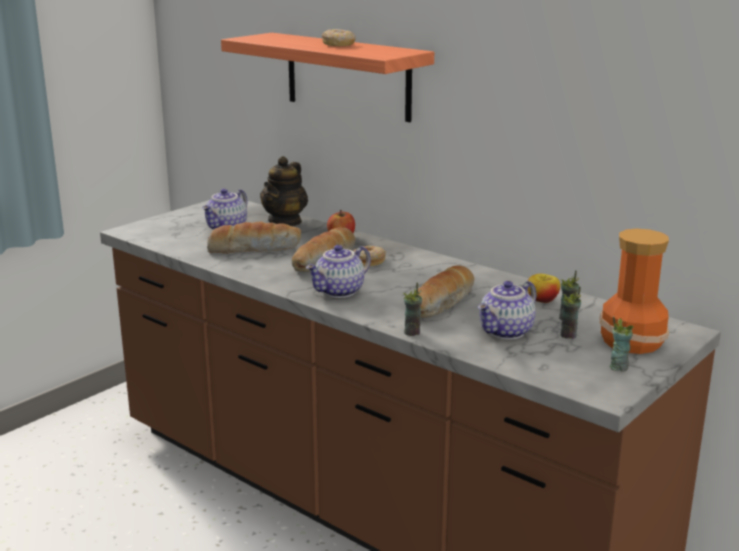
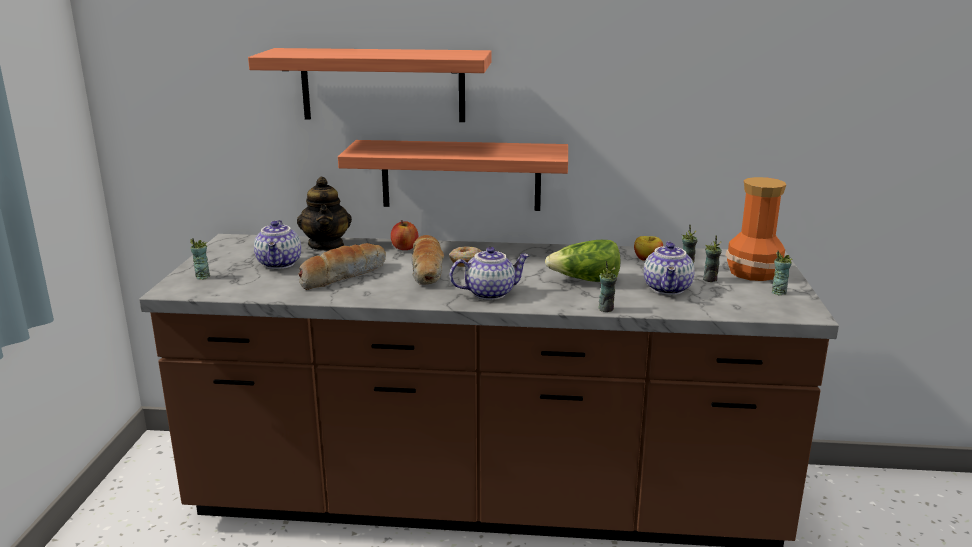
camera: 35 degrees left, 0 degrees up
teapot [306,245,371,298] -> teapot turned 120 degrees counterclockwise [449,247,530,300]
donut [322,29,356,46] -> none
bread [413,265,474,318] -> lettuce [545,240,620,282]
none -> cup [190,238,210,280]
none -> shelf [338,140,568,211]

